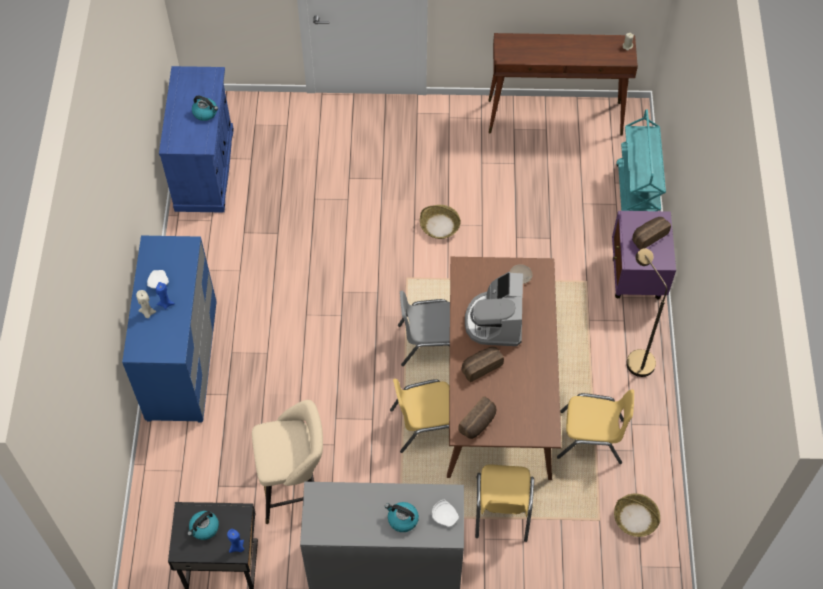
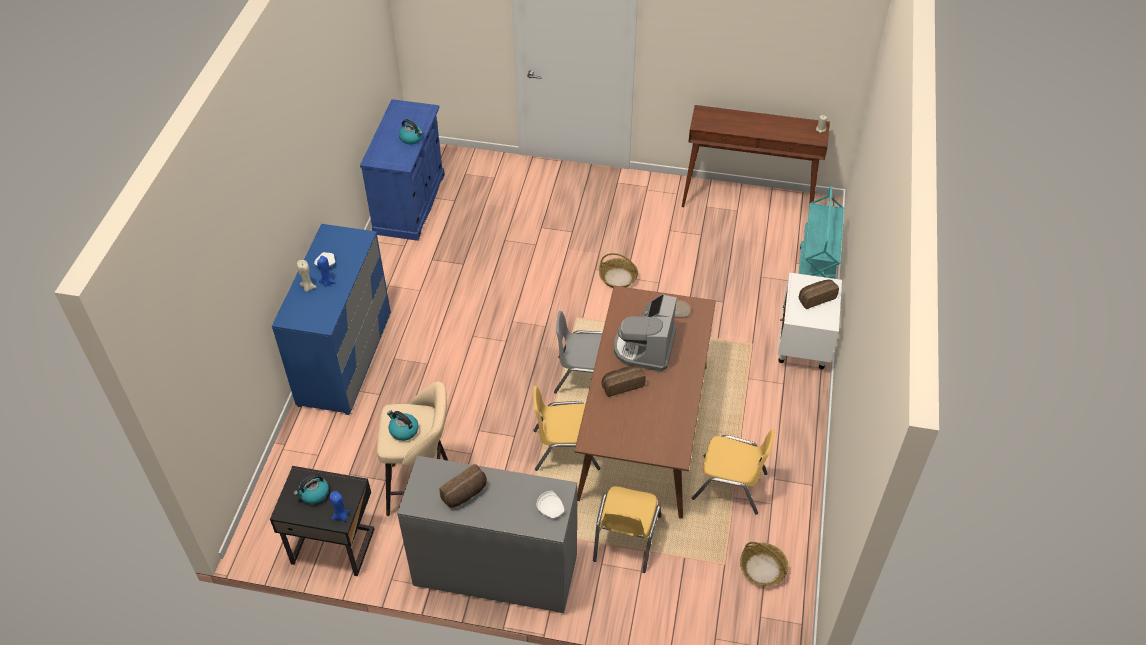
camera: 10 degrees right, 10 degrees down
kettle [385,502,419,532] -> kettle moved to [387,411,419,441]
bread [458,396,496,439] -> bread moved to [440,464,487,508]
purple nightstand [612,211,676,299] -> white nightstand [778,273,842,369]
brown floor lamp [626,248,668,377] -> none

